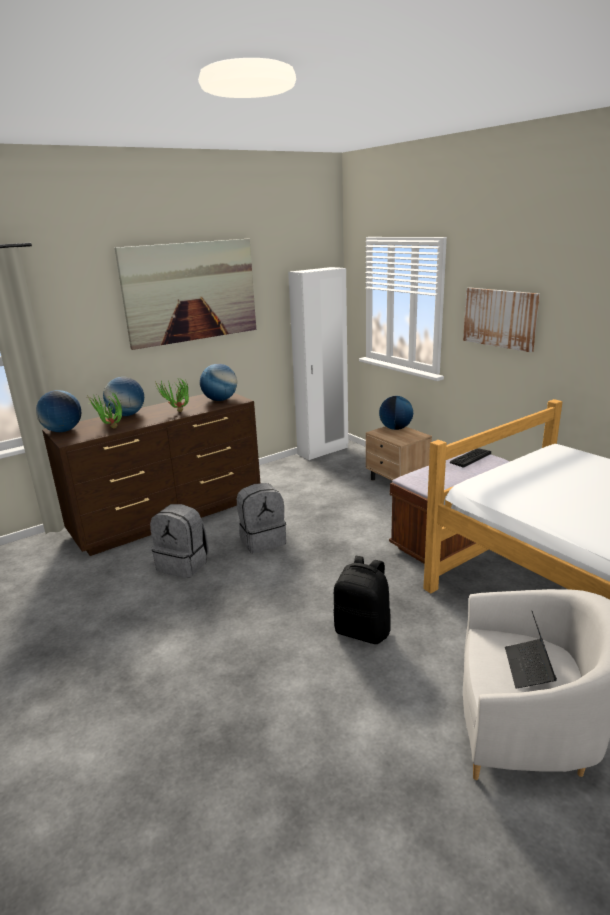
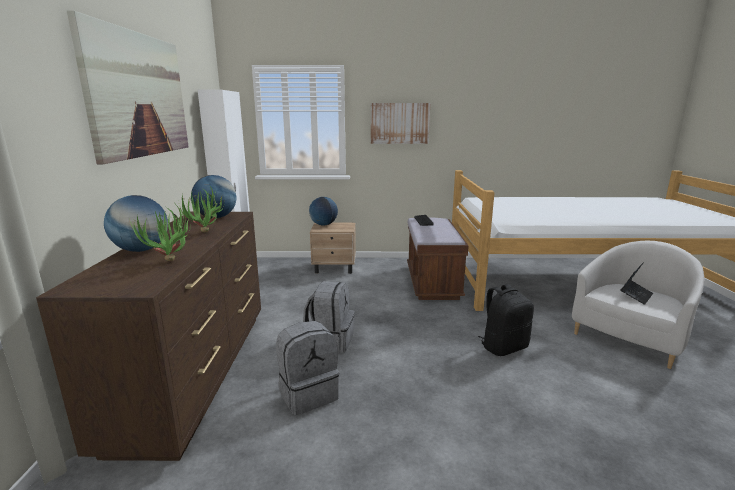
camera: 55 degrees left, 5 degrees down
globe [36,390,81,432] -> none
laptop [505,611,557,689] -> laptop turned 90 degrees counterclockwise [620,262,653,305]

